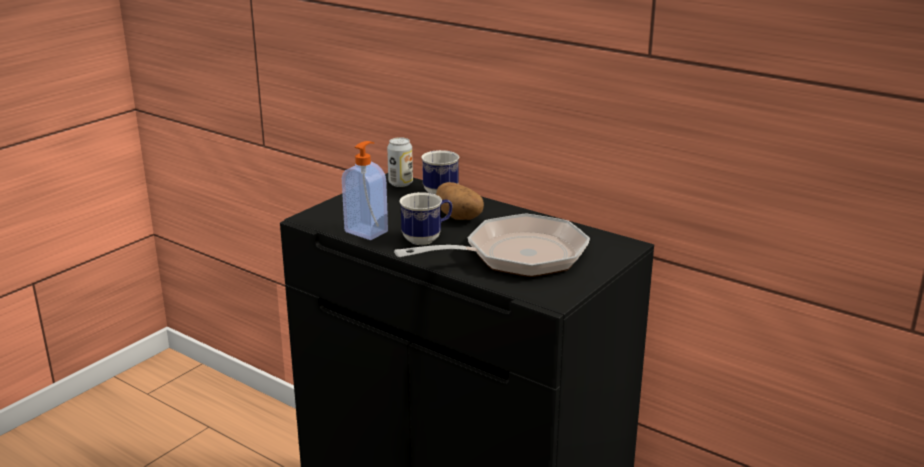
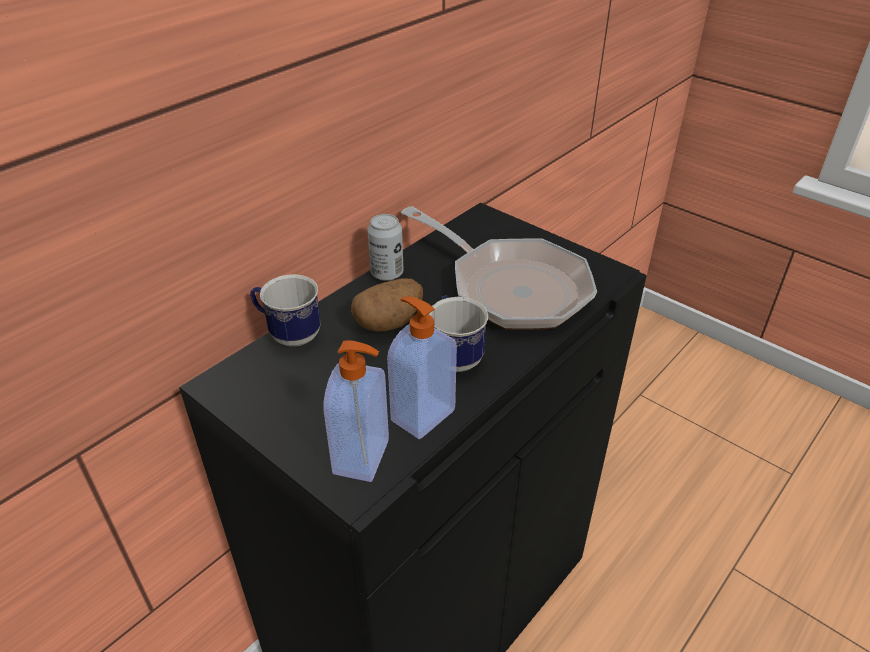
camera: 85 degrees left, 15 degrees up
can [387,137,413,187] -> can moved to [368,214,403,281]
frying pan [394,213,590,277] -> frying pan turned 150 degrees clockwise [401,206,597,330]
none -> soap dispenser [323,340,389,482]

